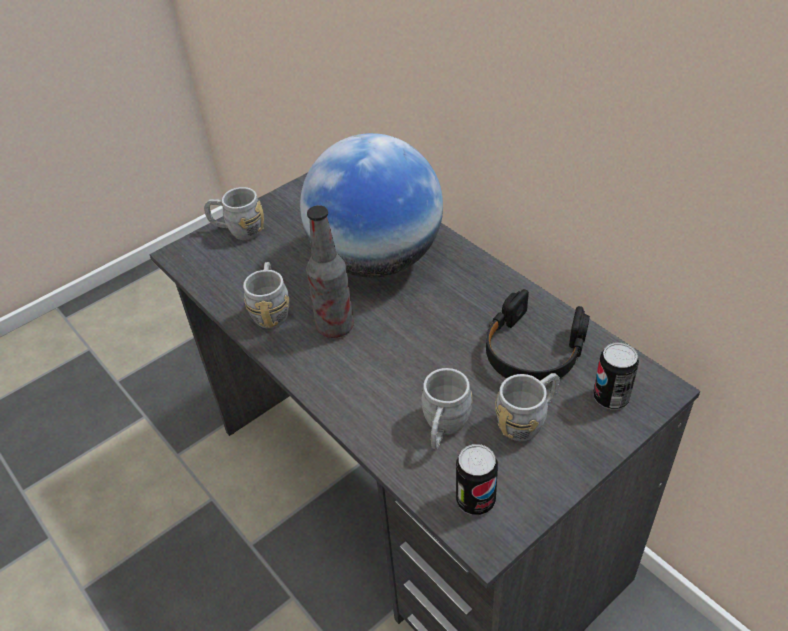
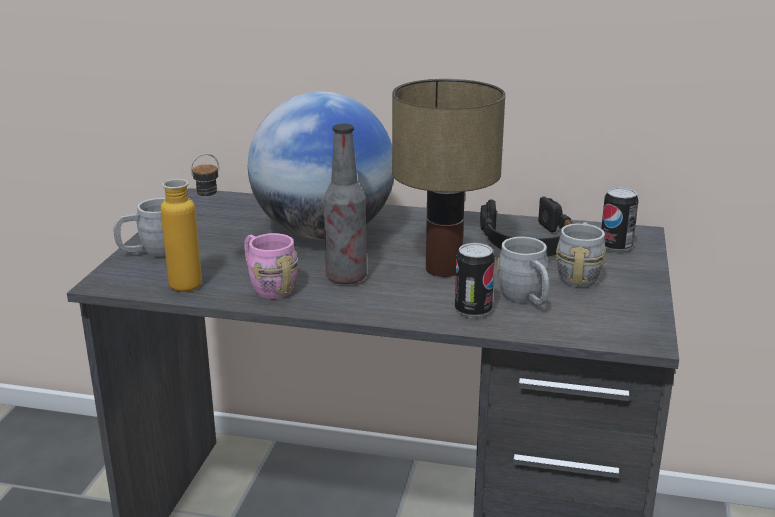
camera: 40 degrees left, 20 degrees down
grey mug [243,262,289,329] -> pink mug [244,233,298,299]
can [456,444,498,515] -> can moved to [455,243,495,318]
none -> bottle [160,154,219,292]
none -> table lamp [392,79,506,277]

